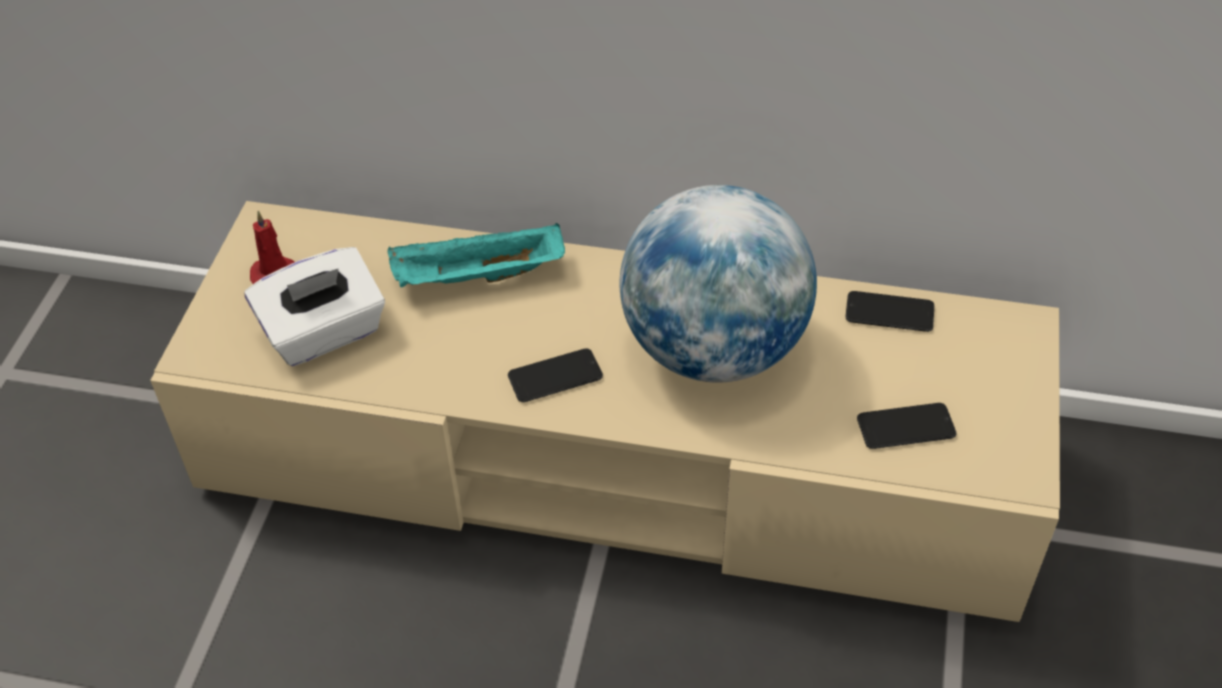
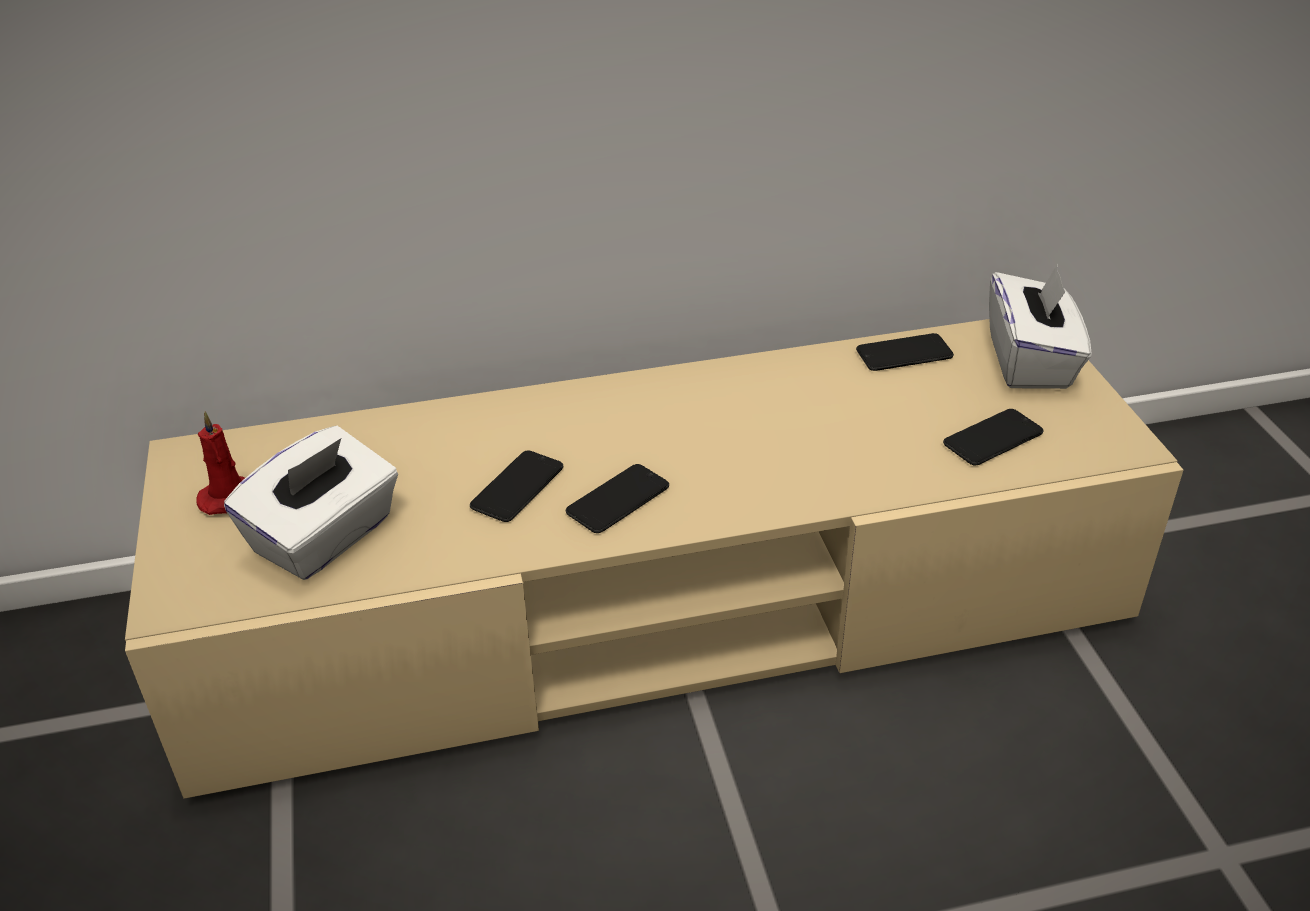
camera: 25 degrees left, 10 degrees down
turquoise tray [388,223,565,287] -> none
globe [620,185,817,383] -> none
none -> phone [470,450,563,522]
none -> white tissue box [989,264,1091,389]

